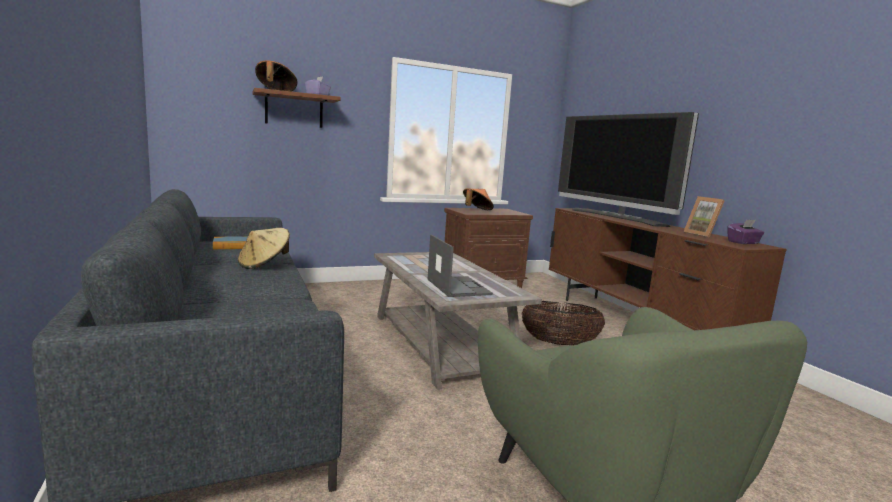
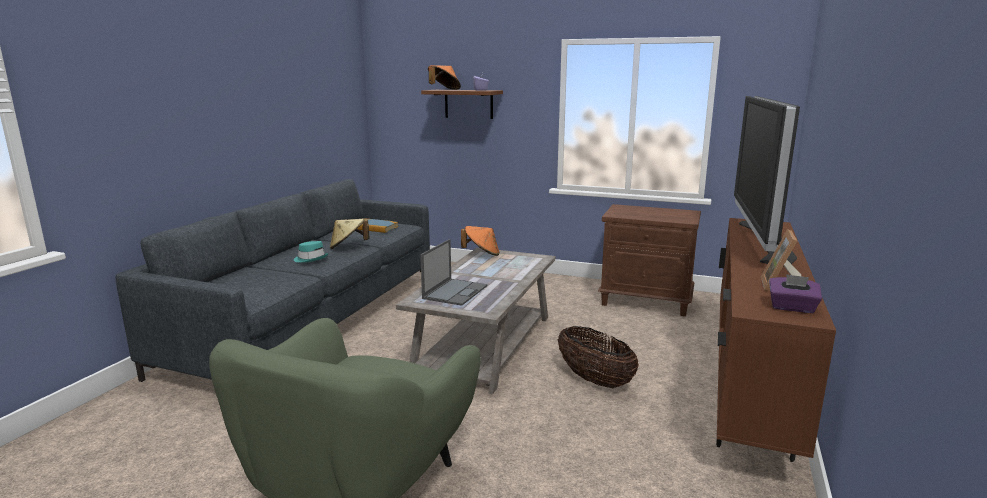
camera: 45 degrees right, 5 degrees up
orange hat [463,188,494,210] -> orange hat moved to [461,226,500,256]
none -> turquoise hat [294,241,328,263]

